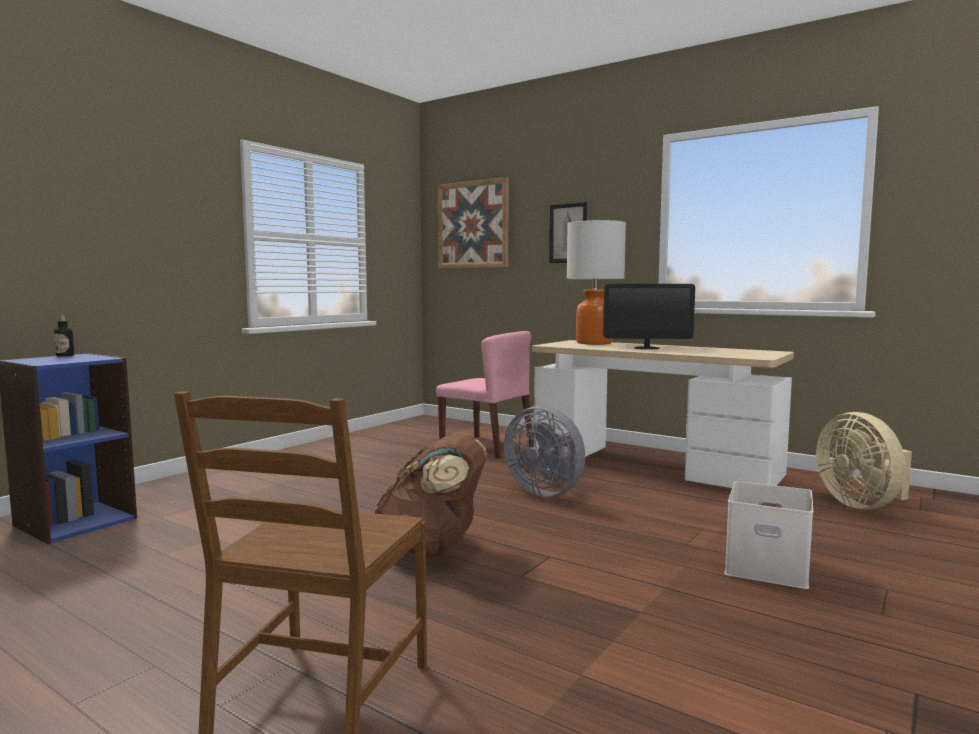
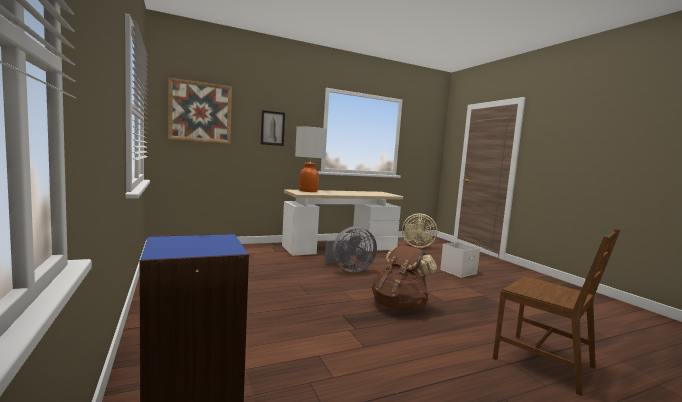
camera: 60 degrees left, 0 degrees up
bottle [54,315,74,357] -> none
pink chair [436,331,534,459] -> none
monitor [603,284,695,349] -> none

